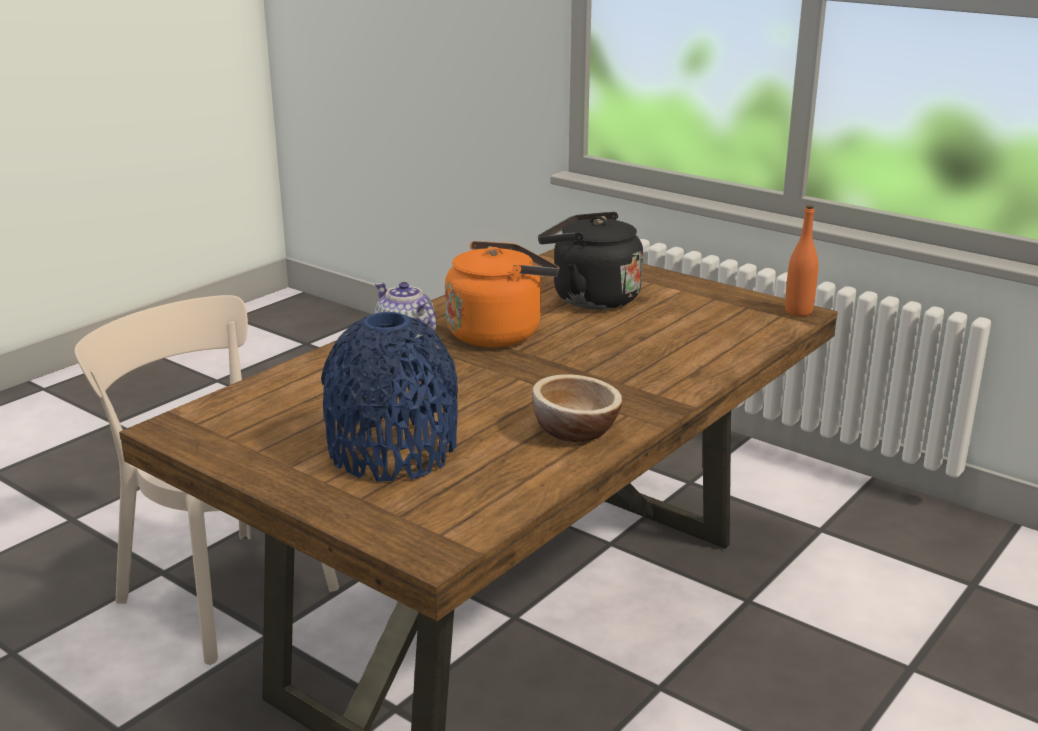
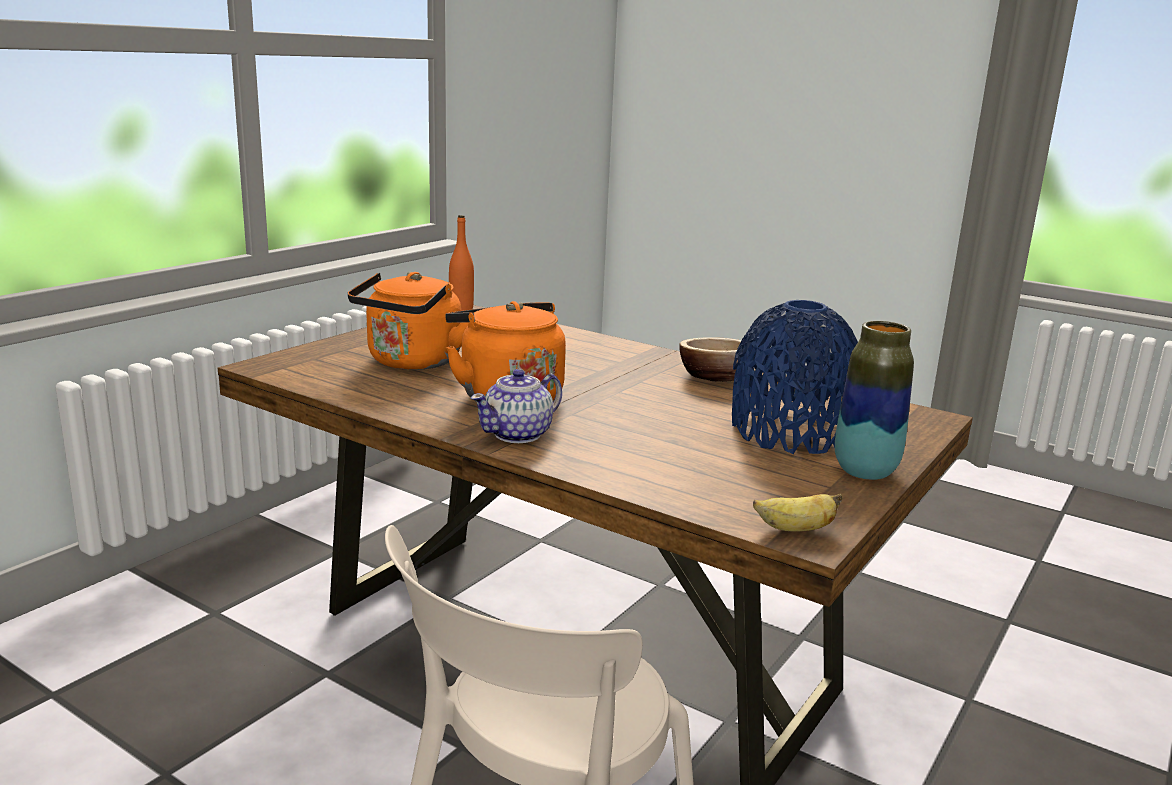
camera: 95 degrees left, 5 degrees down
black kettle [538,212,643,309] -> orange kettle [348,272,470,370]
none -> banana [753,493,842,531]
none -> vase [835,321,914,480]

